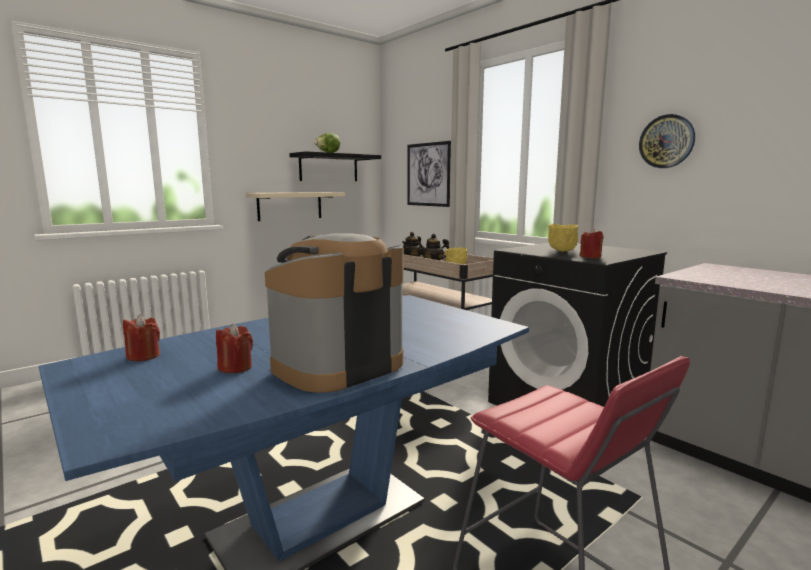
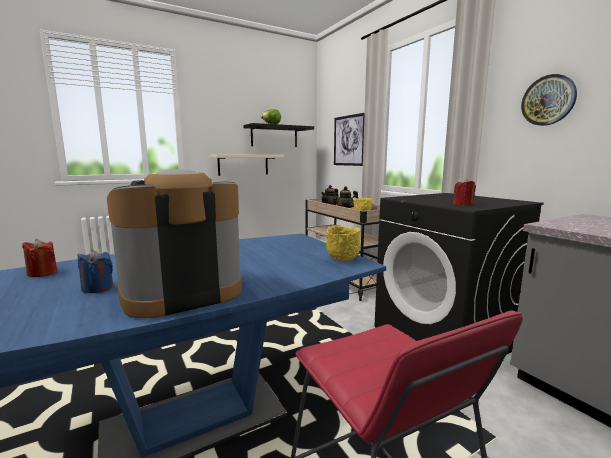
camera: 10 degrees right, 0 degrees up
red candle [216,324,253,373] -> blue candle [78,249,113,293]
yellow bowl [548,224,578,252] -> yellow bowl moved to [326,226,361,261]

